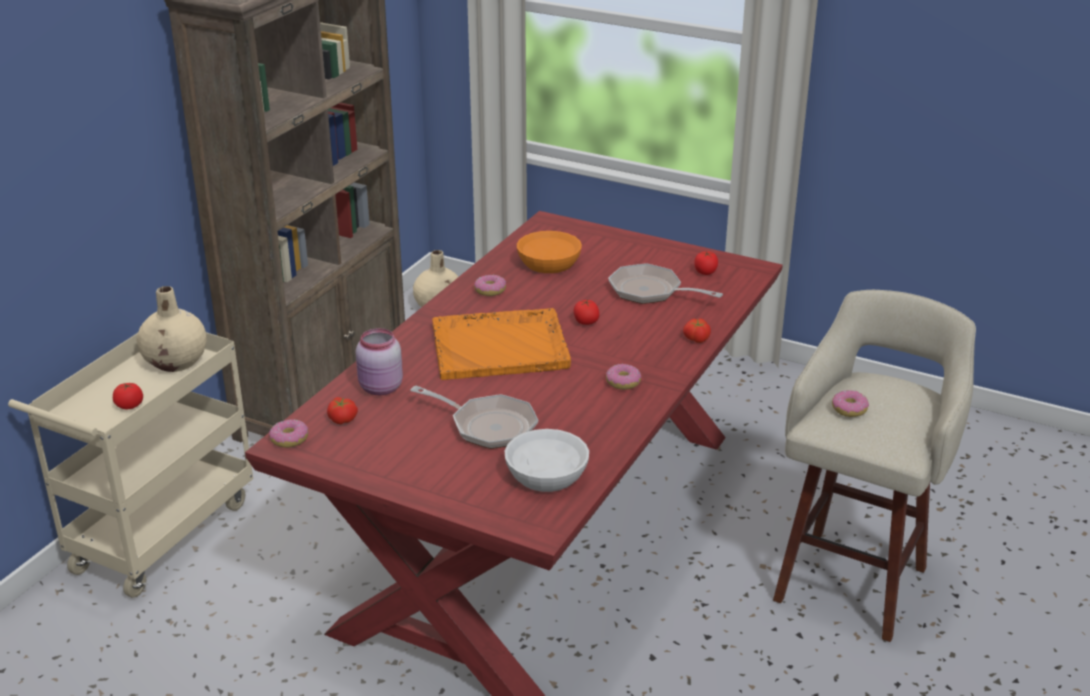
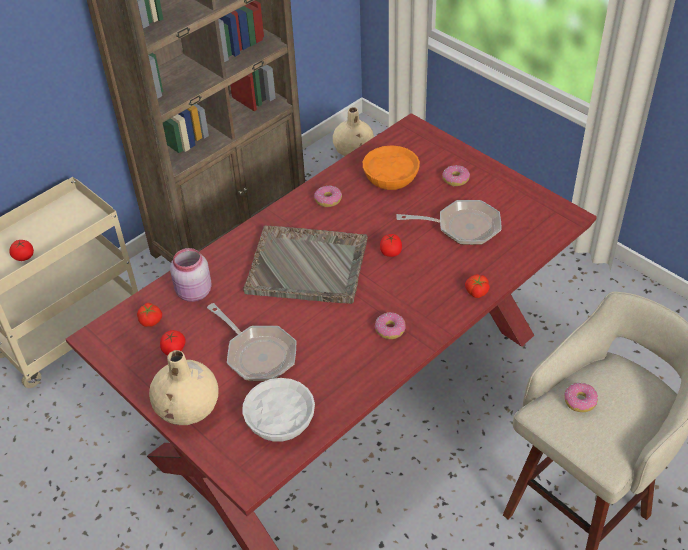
camera: 20 degrees right, 15 degrees up
beige vase [136,286,207,372] -> beige vase moved to [149,350,219,425]
donut [269,419,308,448] -> donut moved to [442,165,470,186]
orange tray [432,308,571,380] -> grey tray [243,226,368,304]
frying pan [608,263,723,304] -> frying pan turned 135 degrees clockwise [396,200,502,245]
tomato [694,251,718,275] -> tomato moved to [160,330,186,355]

